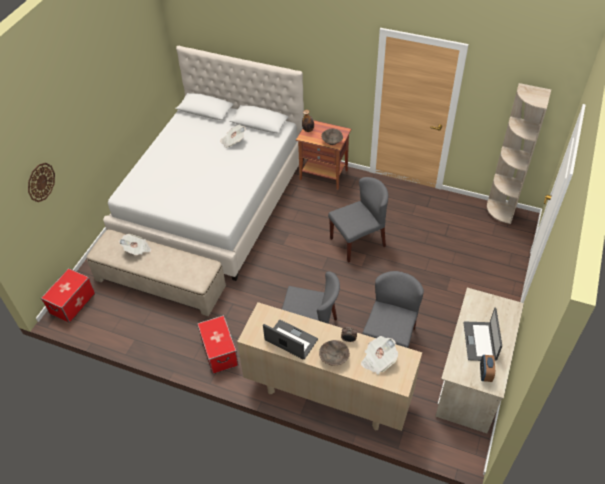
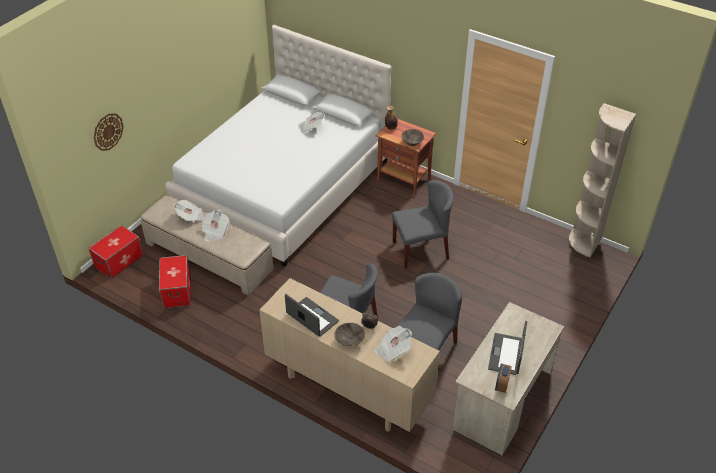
camera: 10 degrees right, 5 degrees down
storage box [197,315,239,374] -> storage box moved to [159,255,191,308]
none -> newspaper [201,210,229,242]

